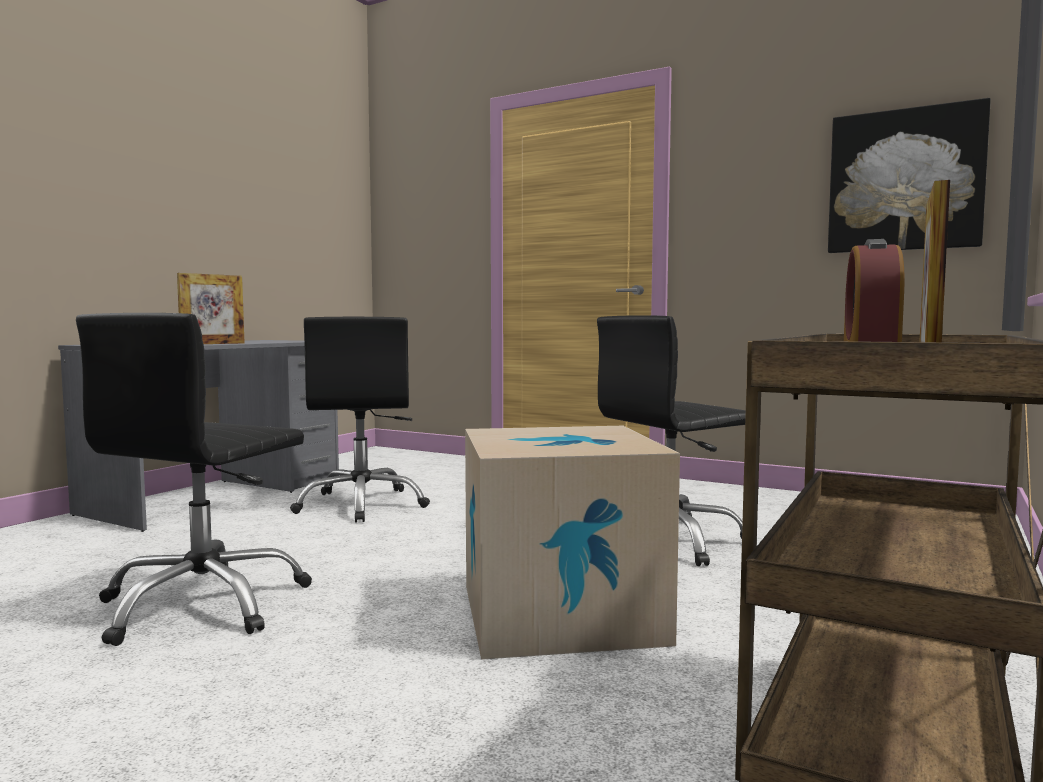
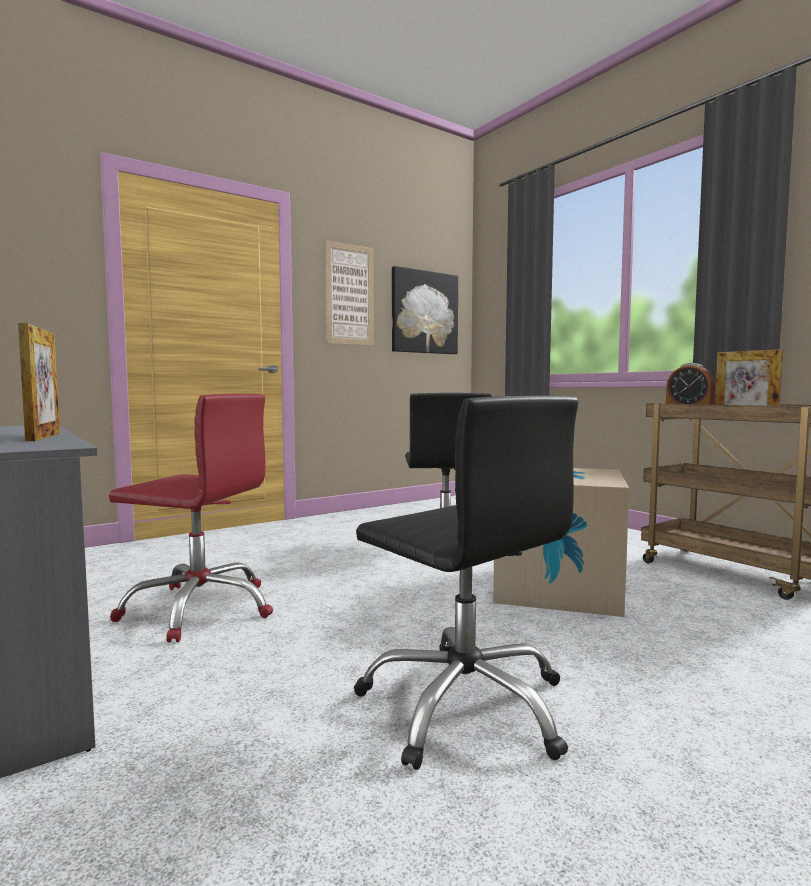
camera: 65 degrees left, 0 degrees up
black office chair [290,317,430,522] -> red office chair [109,394,273,642]
none -> picture [325,240,374,346]

